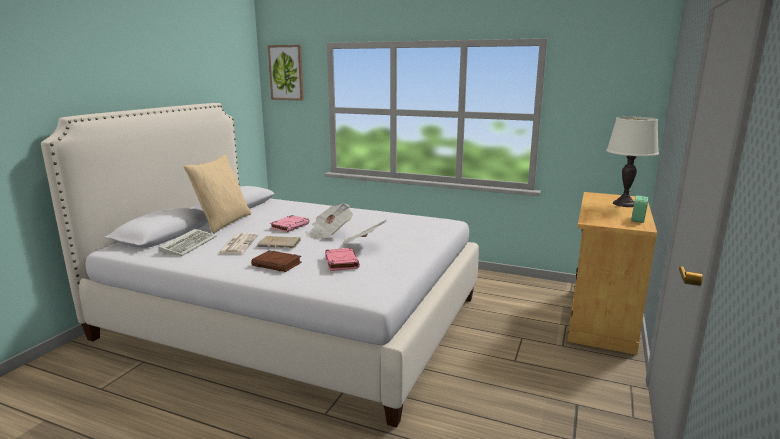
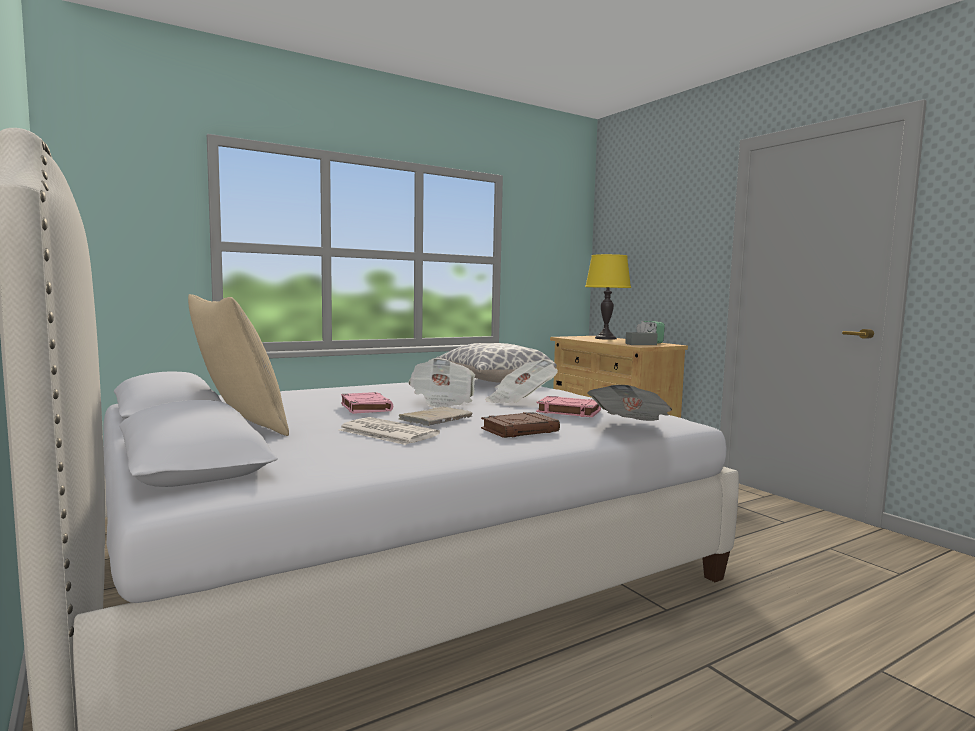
camera: 55 degrees left, 10 degrees down
keyboard [159,229,217,256] -> none
picture [268,45,304,101] -> none
white table lamp [606,117,659,207] -> yellow table lamp [585,254,631,340]
none -> pillow [436,343,557,383]
none -> newspaper [588,385,672,421]
none -> grey tissue box [625,321,658,345]

